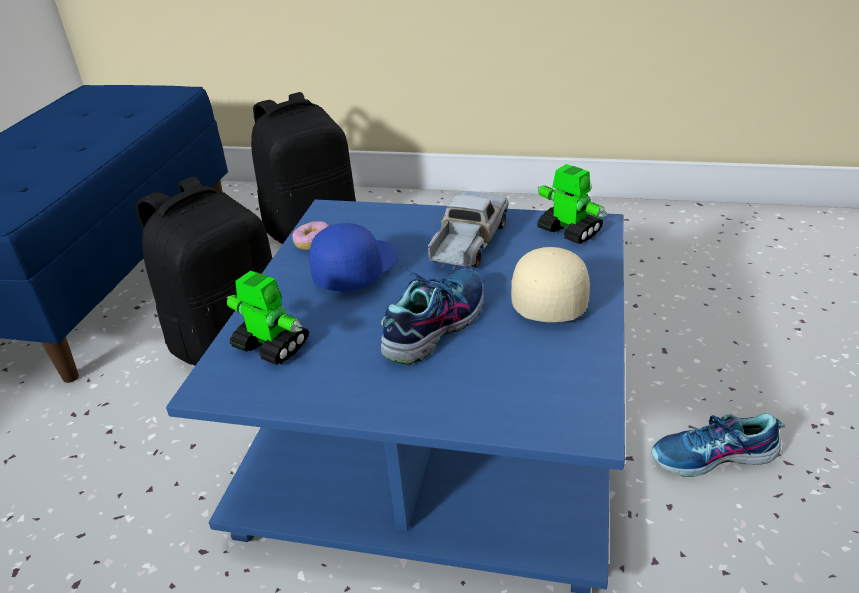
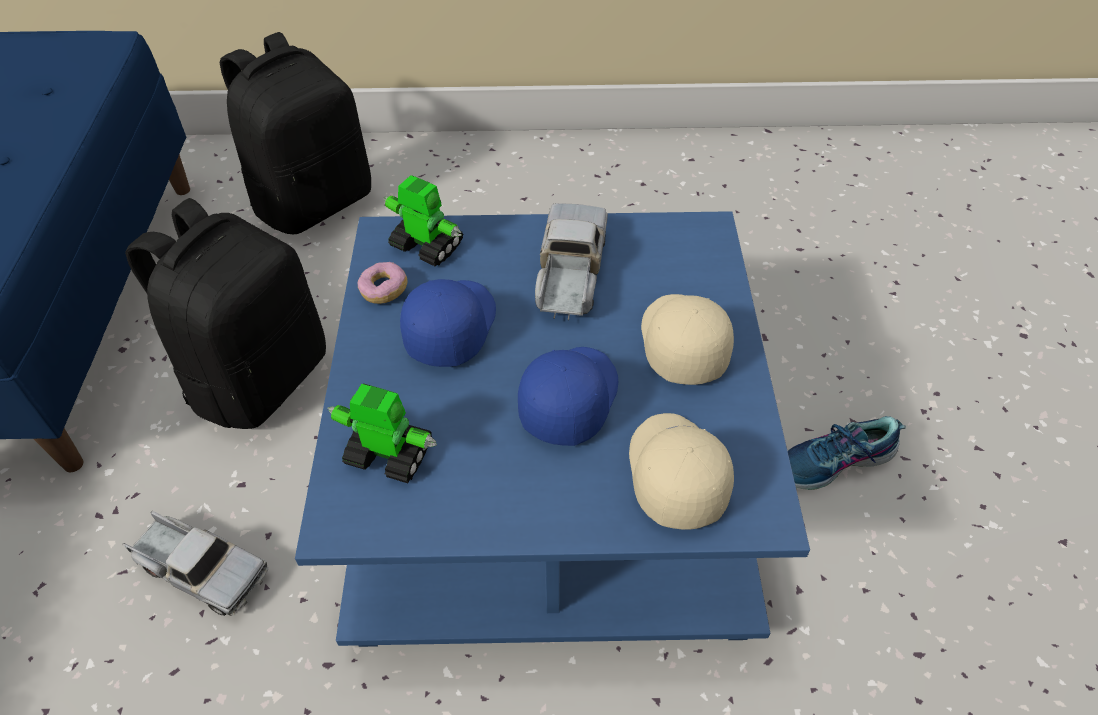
camera: 15 degrees left, 15 degrees up
shoe [381,267,484,365] -> blue cap [518,347,618,446]
toy robot [537,164,607,244] -> toy robot moved to [384,175,463,266]
none -> toy truck [122,511,268,616]
none -> beige cap [629,413,734,530]

